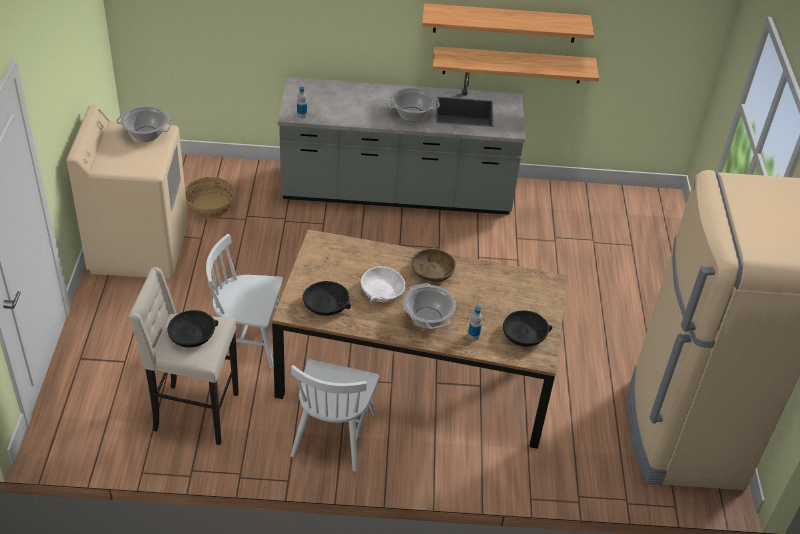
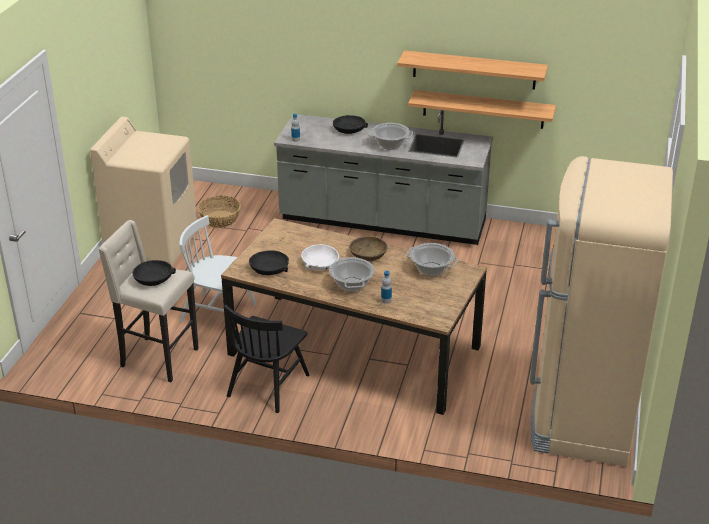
camera: 15 degrees right, 10 degrees down
cooking pot [116,106,173,142] -> cooking pot moved to [405,243,459,276]
white chair [291,359,380,472] -> black chair [224,305,309,413]
black bowl [503,310,552,347] -> black bowl moved to [333,115,368,134]

